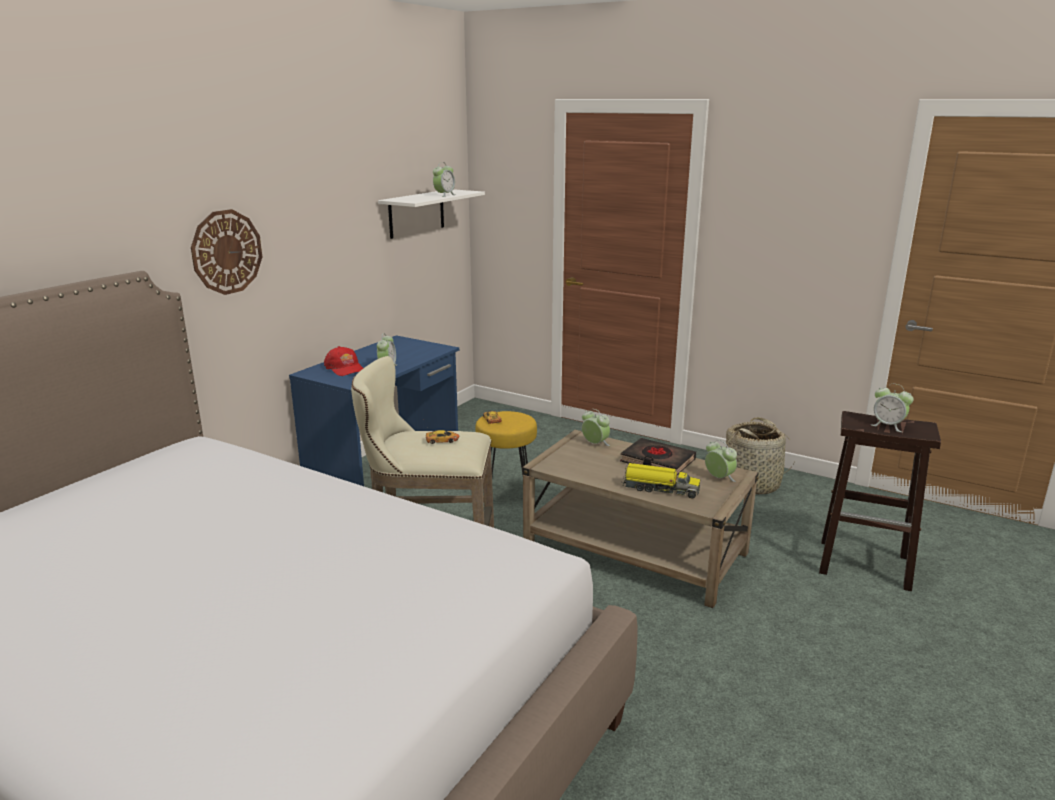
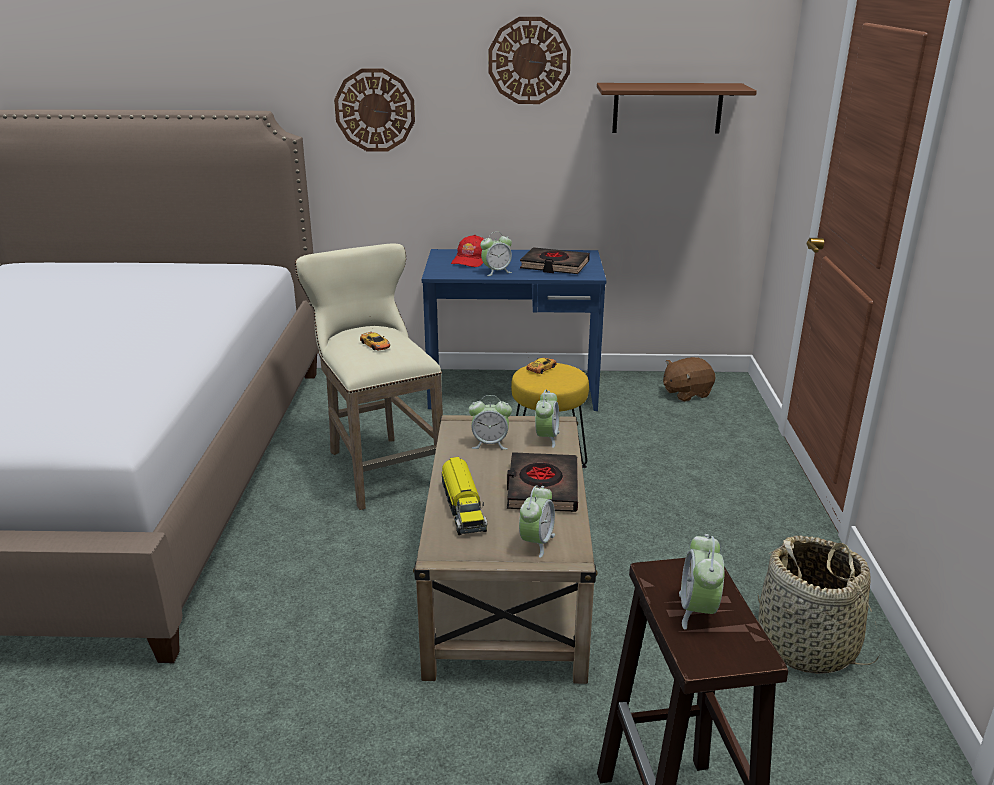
camera: 60 degrees right, 5 degrees up
white shelf [378,189,485,239] -> brown shelf [597,83,757,134]
alarm clock [433,162,456,197] -> alarm clock moved to [468,395,512,450]
none -> wall clock [489,17,571,104]
none -> black book [520,247,590,274]
none -> brown plush toy [663,357,715,402]

